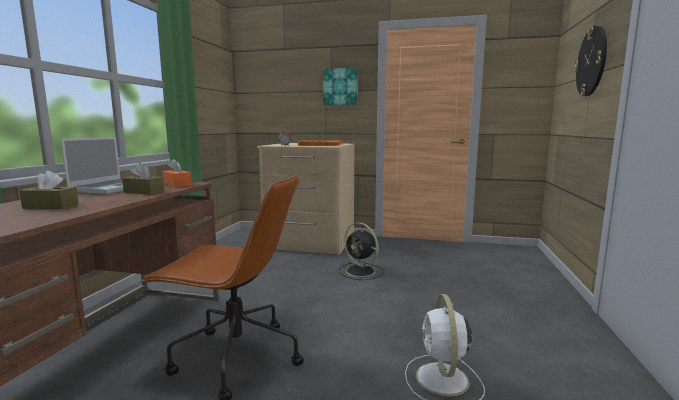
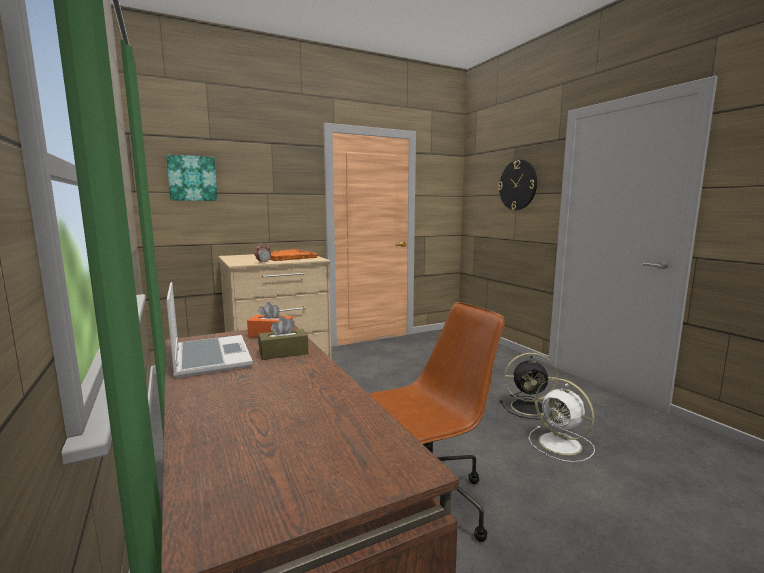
camera: 40 degrees left, 0 degrees up
brown tissue box [19,171,79,209] -> none
picture [323,68,358,105] -> picture moved to [166,155,218,201]
black fan [339,223,384,280] -> black fan moved to [500,353,558,420]

